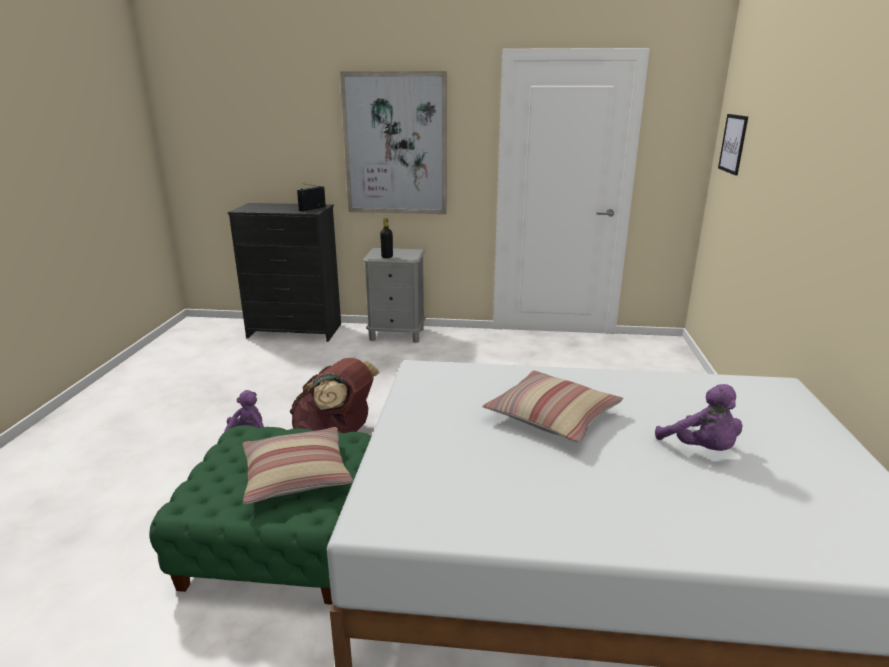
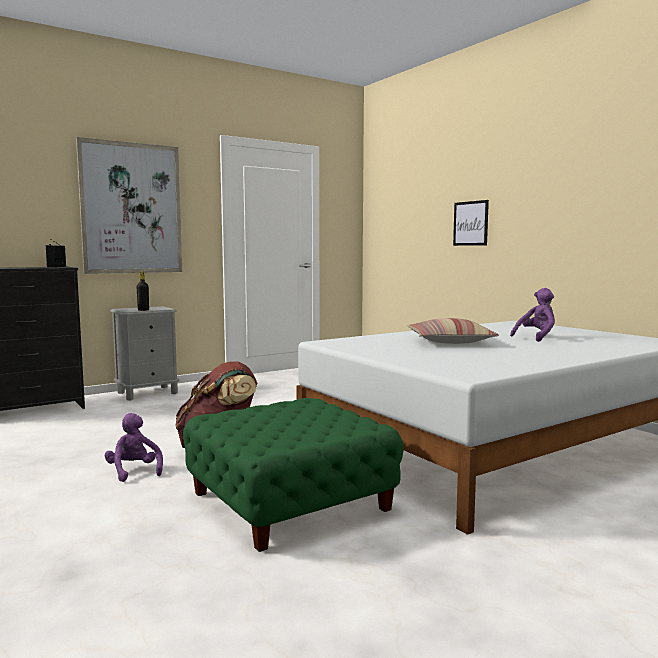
camera: 40 degrees left, 15 degrees down
pillow [242,427,353,504] -> none
purple plush toy [655,384,742,451] -> purple plush toy turned 60 degrees counterclockwise [510,288,555,342]
picture [718,114,748,176] -> picture moved to [453,200,489,246]

